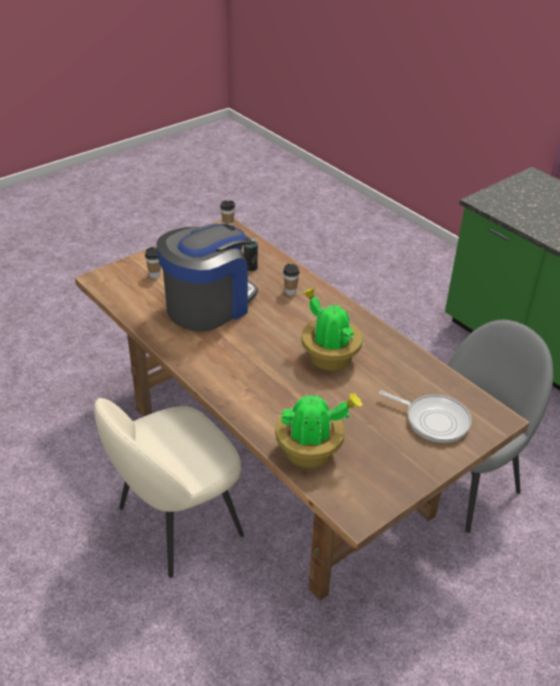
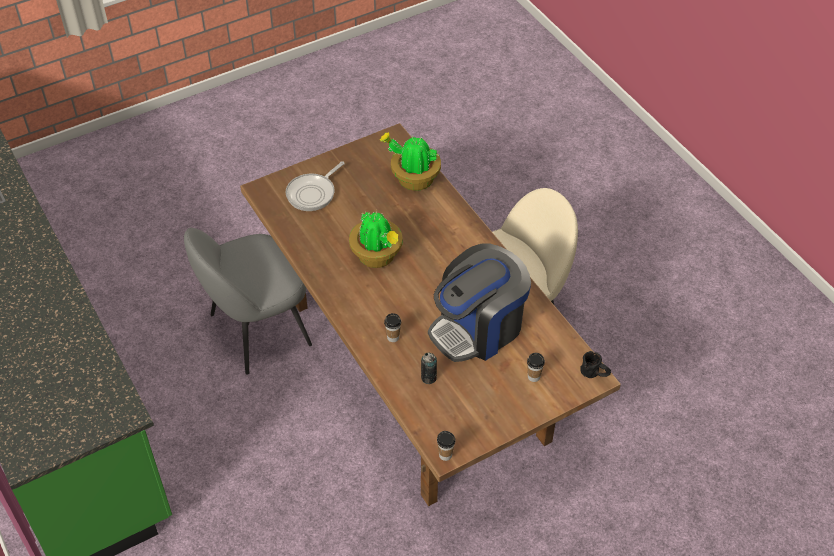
camera: 170 degrees left, 10 degrees up
frying pan [379,390,471,443] -> frying pan turned 90 degrees counterclockwise [286,161,345,211]
none -> black mug [581,351,611,378]

